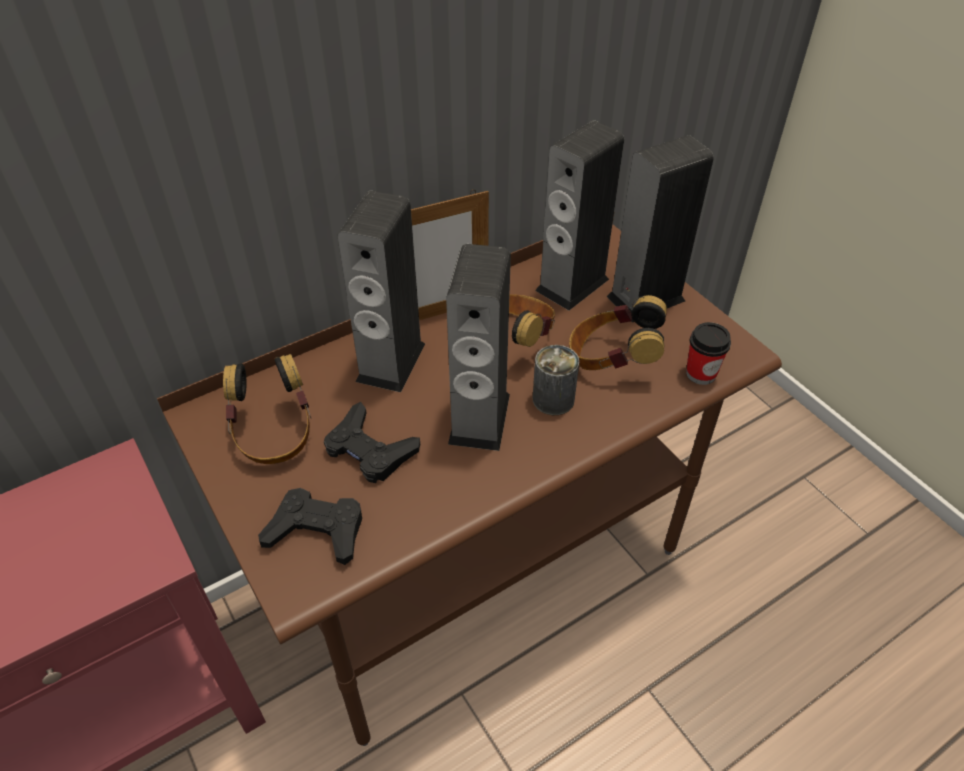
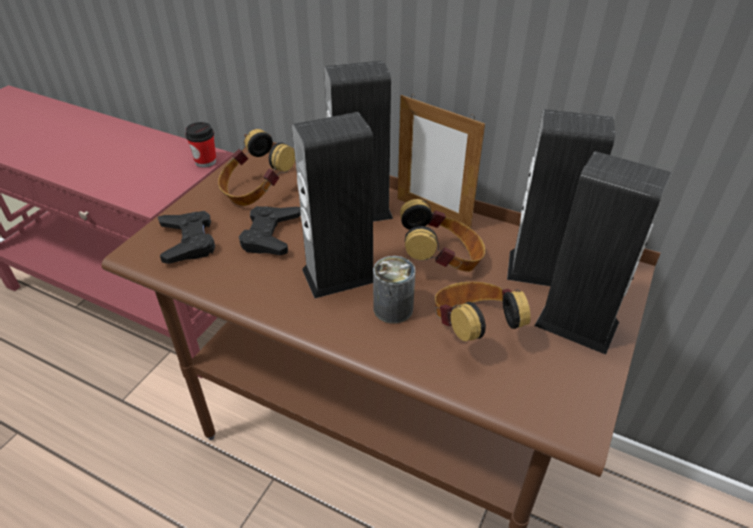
camera: 60 degrees right, 5 degrees down
cup [686,322,731,385] -> cup moved to [185,122,216,168]

